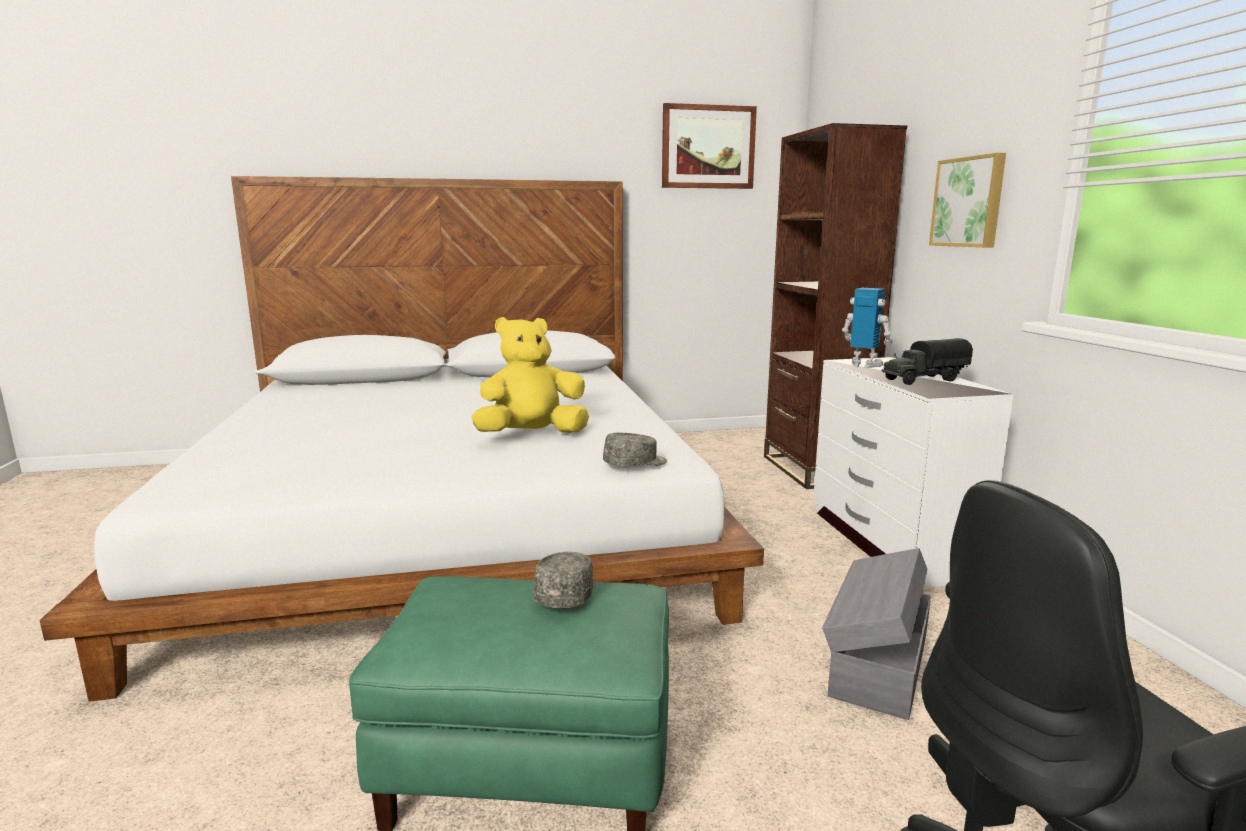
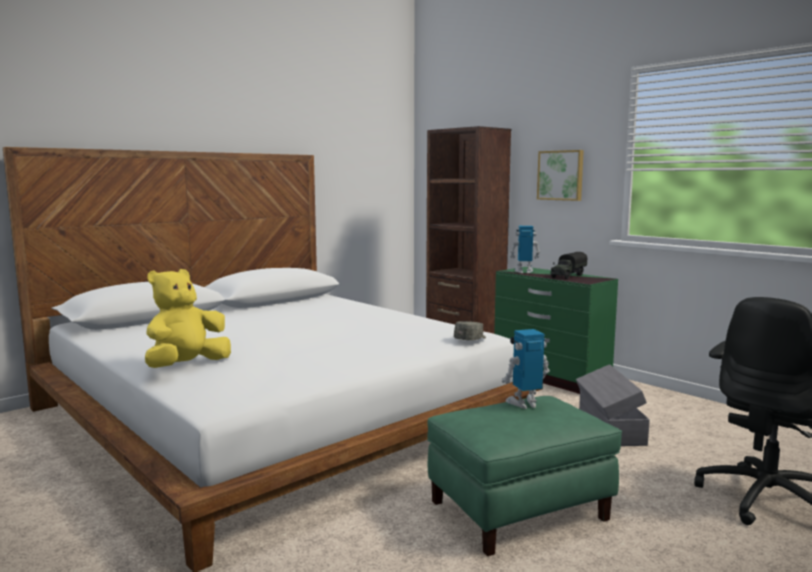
camera: 30 degrees left, 5 degrees down
yellow plush toy [471,317,589,433] -> yellow plush toy moved to [145,269,231,368]
grey cap [533,552,595,608] -> toy robot [502,329,550,409]
picture [662,103,757,189] -> none
white dresser [813,357,1014,588] -> green dresser [494,267,618,394]

